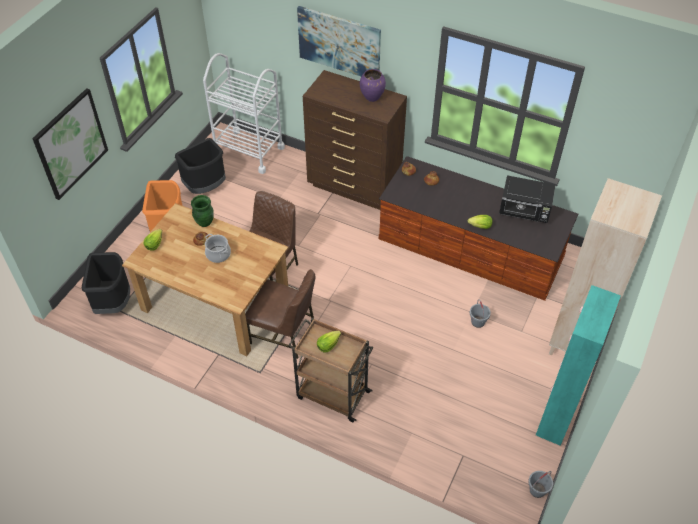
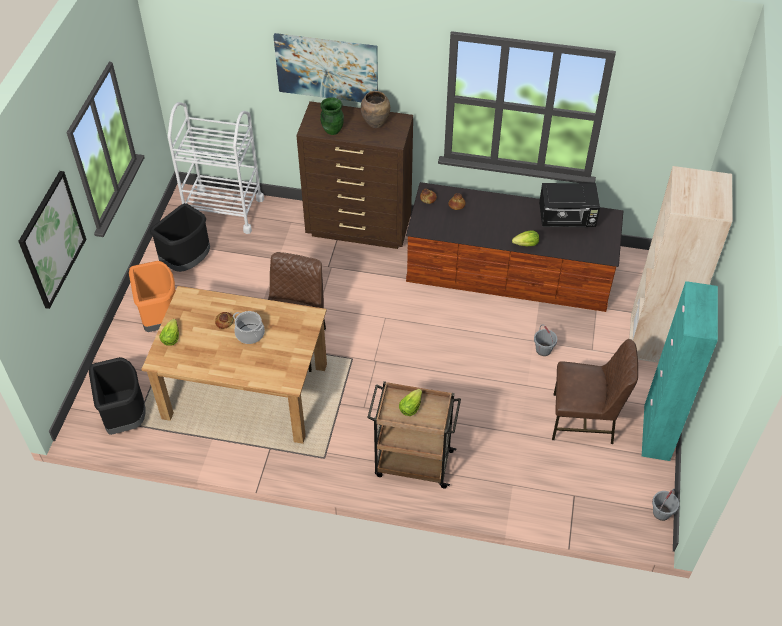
camera: 15 degrees left, 0 degrees up
green vase [191,195,214,227] -> green vase moved to [320,97,344,135]
brown chair [245,269,316,359] -> brown chair moved to [552,339,638,444]
purple vase [360,69,386,102] -> brown vase [361,91,390,128]

